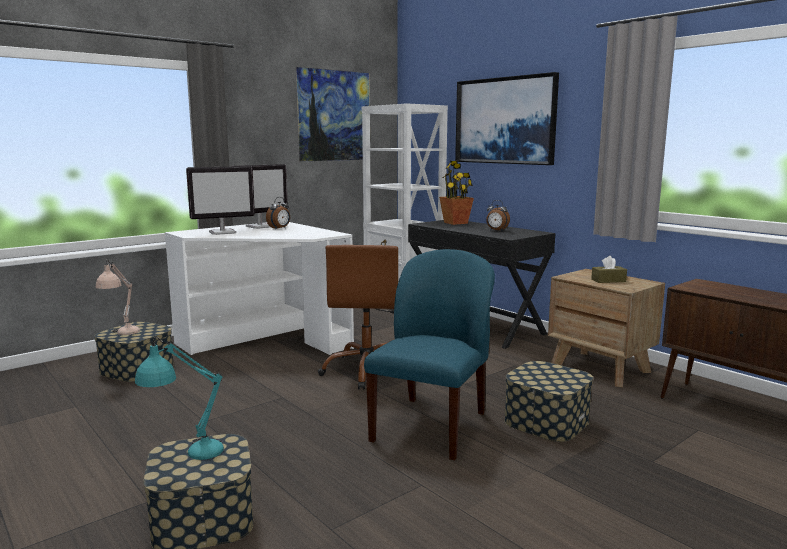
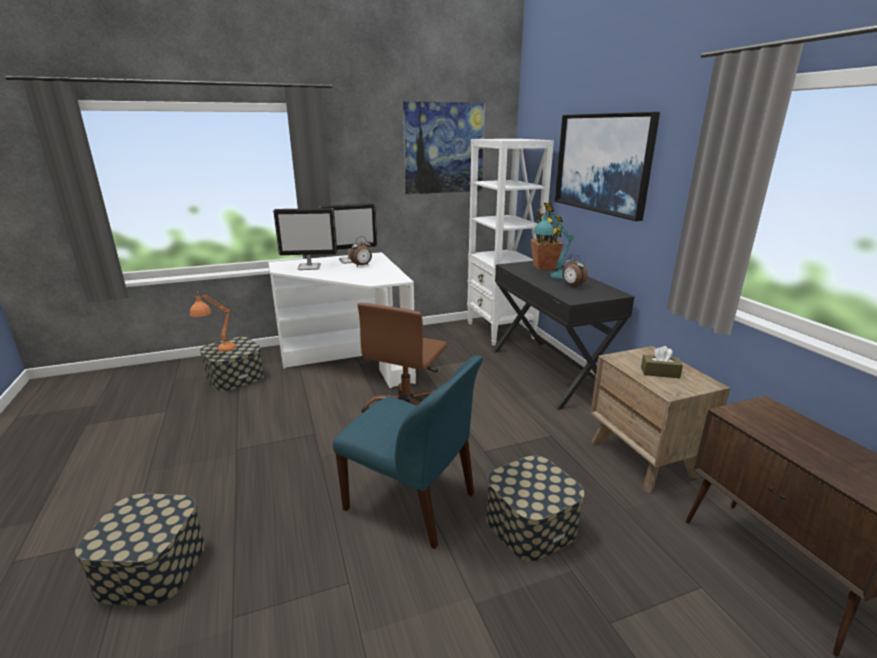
camera: 20 degrees right, 10 degrees up
beige table lamp [96,259,140,335] -> orange table lamp [190,291,236,352]
turquoise table lamp [135,337,224,460] -> turquoise table lamp moved to [534,210,574,279]
blue chair [364,249,495,460] -> blue chair turned 75 degrees clockwise [333,356,483,549]

